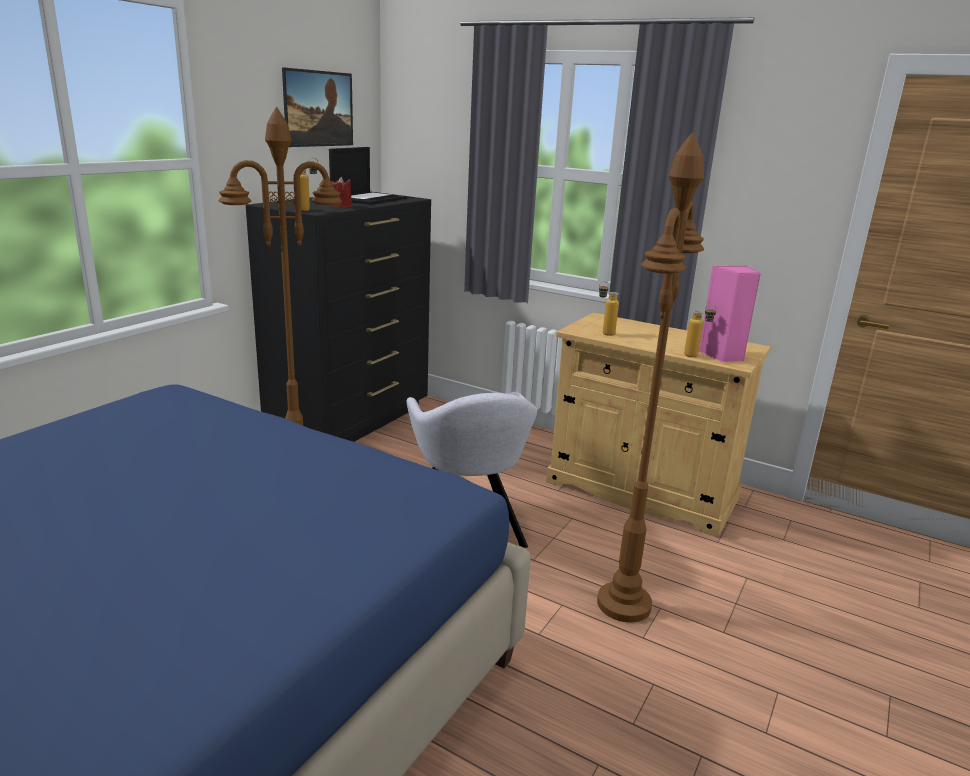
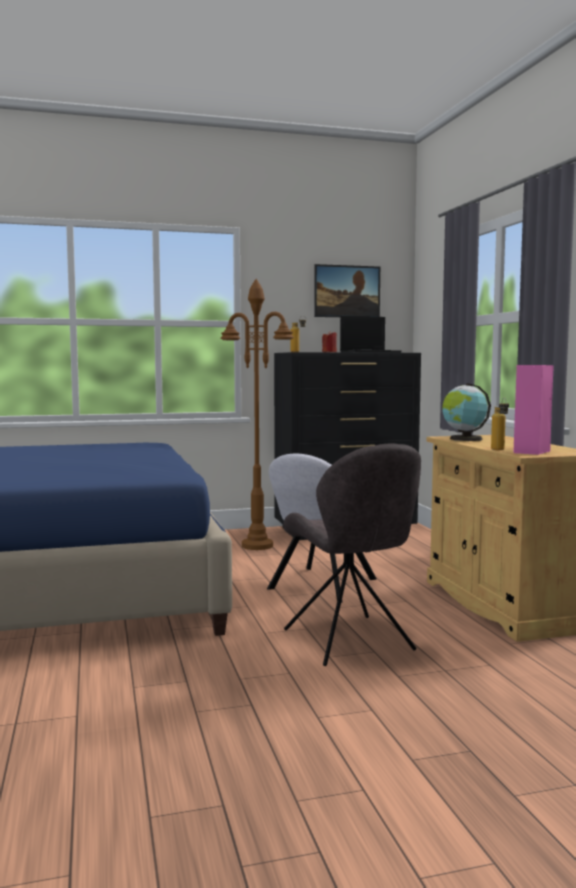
camera: 45 degrees right, 15 degrees down
brown floor lamp [597,132,704,623] -> grey chair [283,444,421,666]
bottle [599,281,619,336] -> globe [443,383,491,441]

